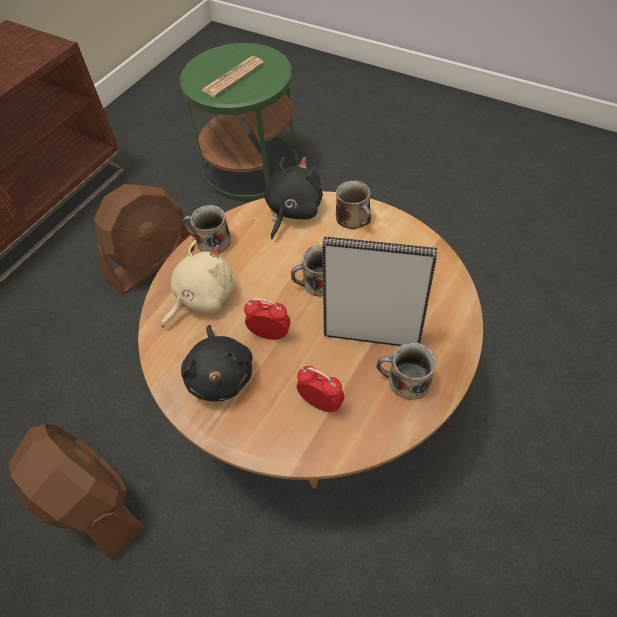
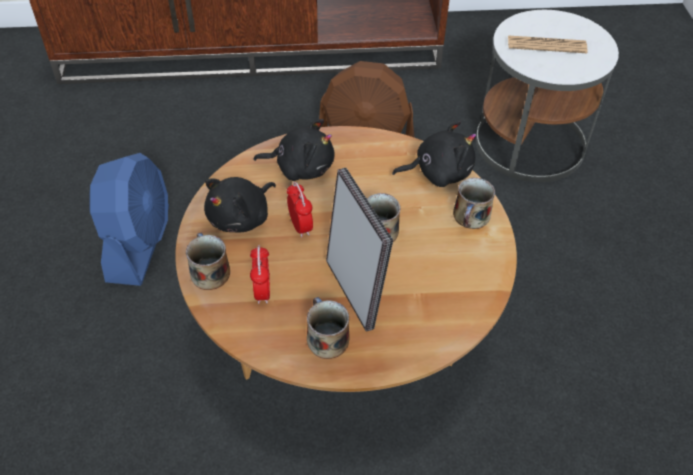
camera: 50 degrees right, 5 degrees down
brown fan [9,424,145,561] -> blue fan [89,153,169,286]
beige plush toy [161,240,234,327] -> black plush toy [254,119,335,181]
green side table [180,43,299,201] -> white side table [476,10,619,182]
mug [183,205,231,253] -> mug moved to [186,232,230,290]

